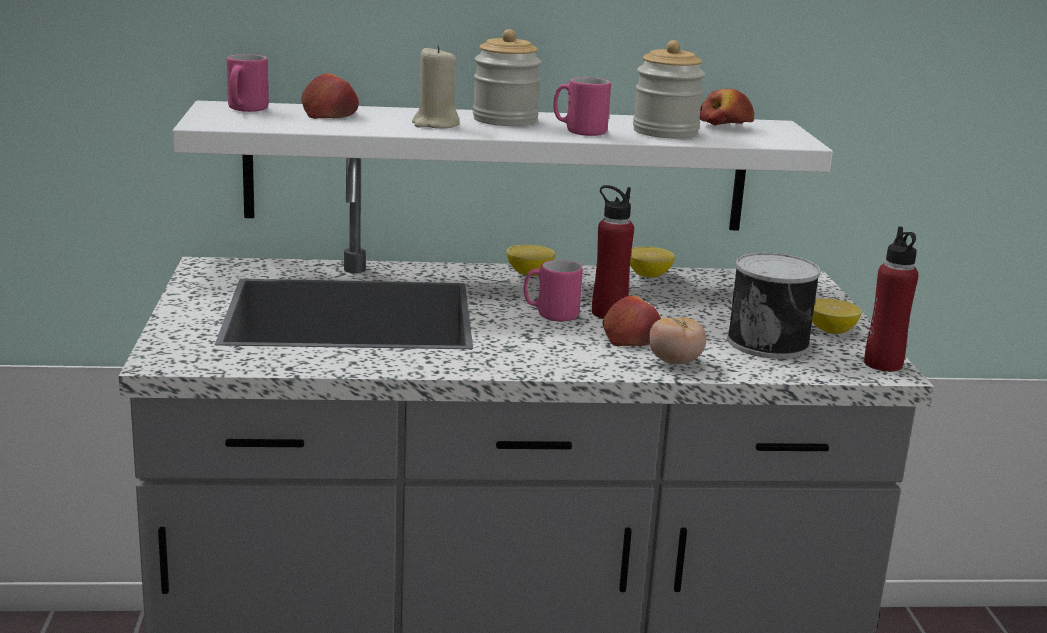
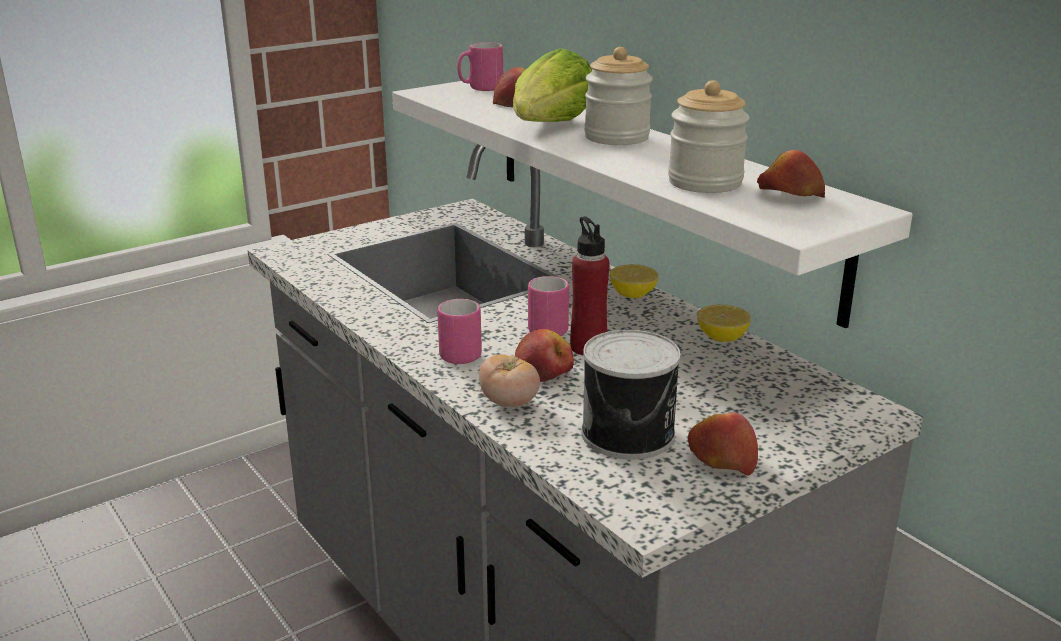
camera: 60 degrees right, 5 degrees up
beige candle [412,45,460,129] -> lettuce [513,48,592,122]
pink mug [553,77,611,136] -> pink mug moved to [437,299,482,364]
lemon [812,298,862,334] -> apple [688,413,758,476]
red bottle [864,226,919,372] -> none

